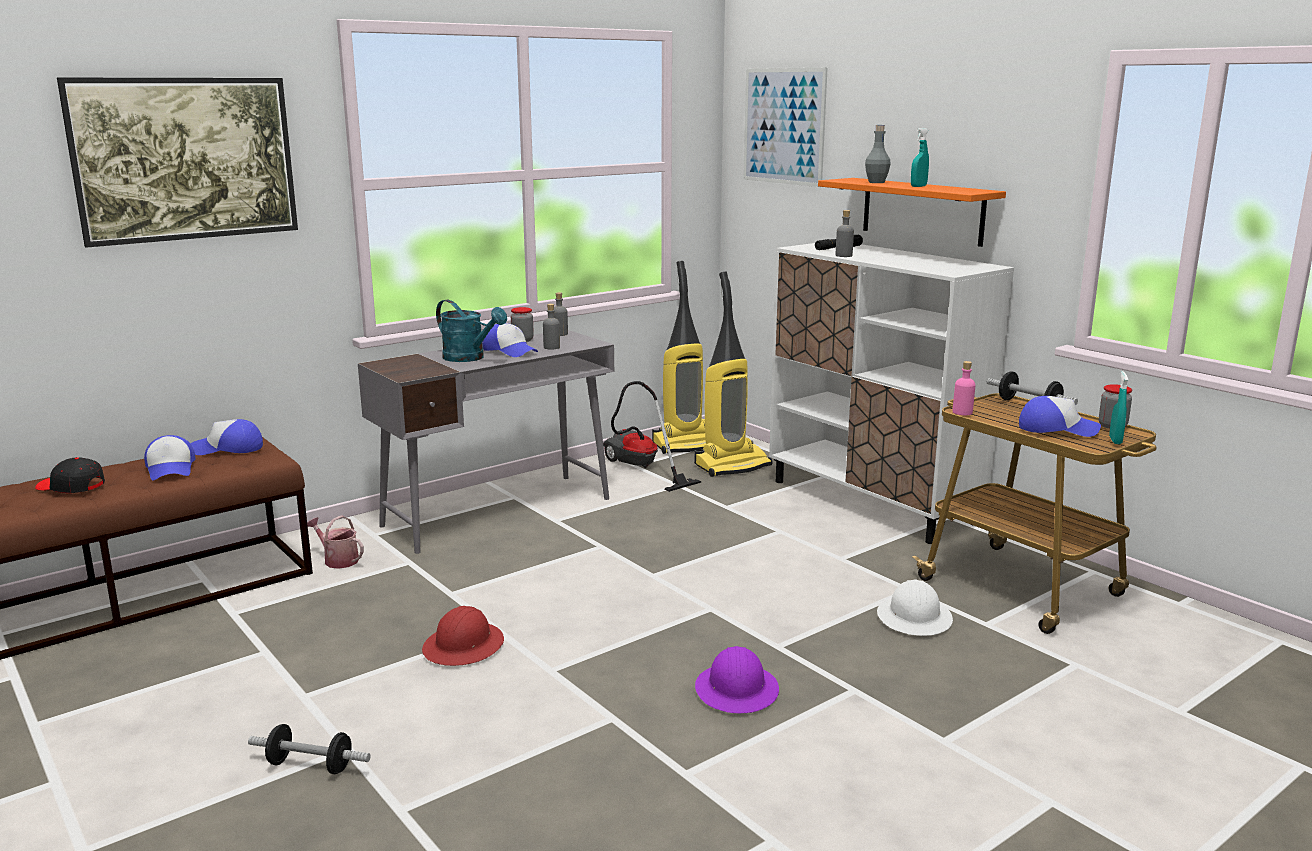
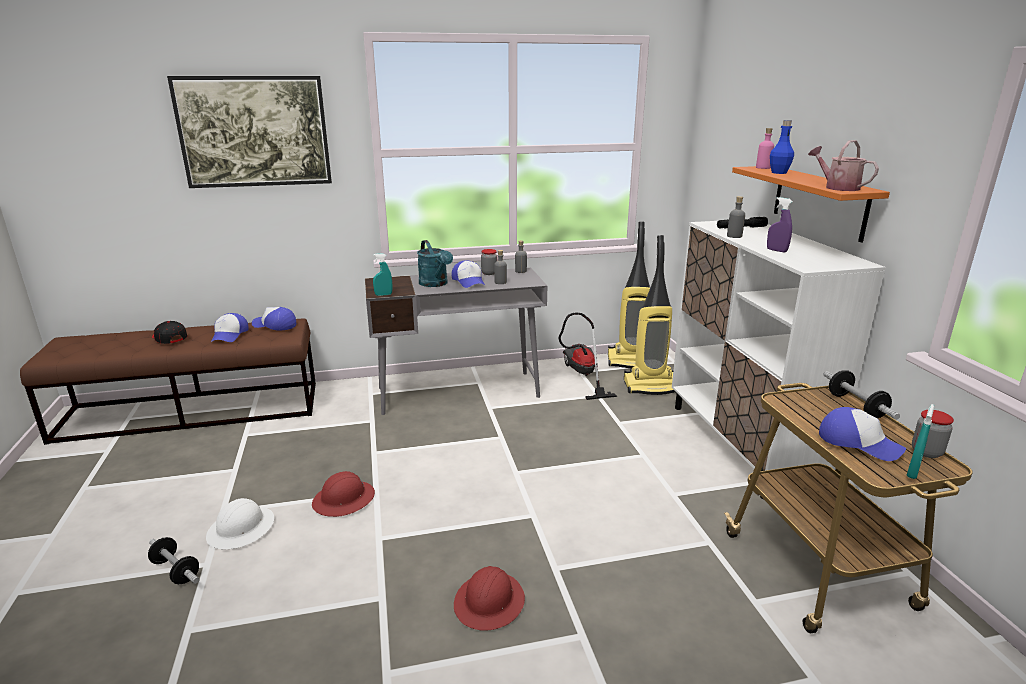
camera: 25 degrees right, 5 degrees up
watering can [307,515,364,569] -> watering can moved to [808,140,879,191]
purple hard hat [695,646,779,713] -> red hard hat [454,566,525,631]
picture [743,68,828,187] -> none
grey bottle [865,125,891,183] -> blue bottle [770,120,794,174]
white hard hat [877,579,953,636] -> white hard hat moved to [206,498,274,549]
turquoise spray bottle [911,128,929,187] -> turquoise spray bottle moved to [373,253,392,296]
pink bottle [953,361,976,415] -> pink bottle moved to [756,128,774,169]
none -> purple spray bottle [767,197,793,252]

